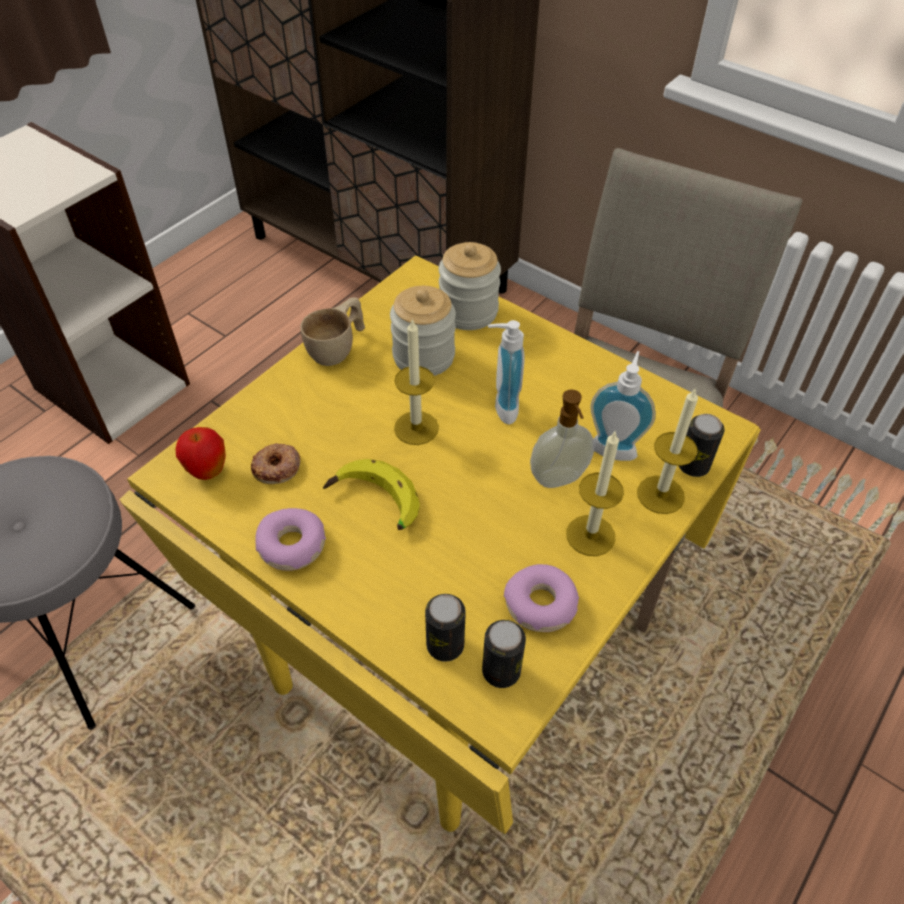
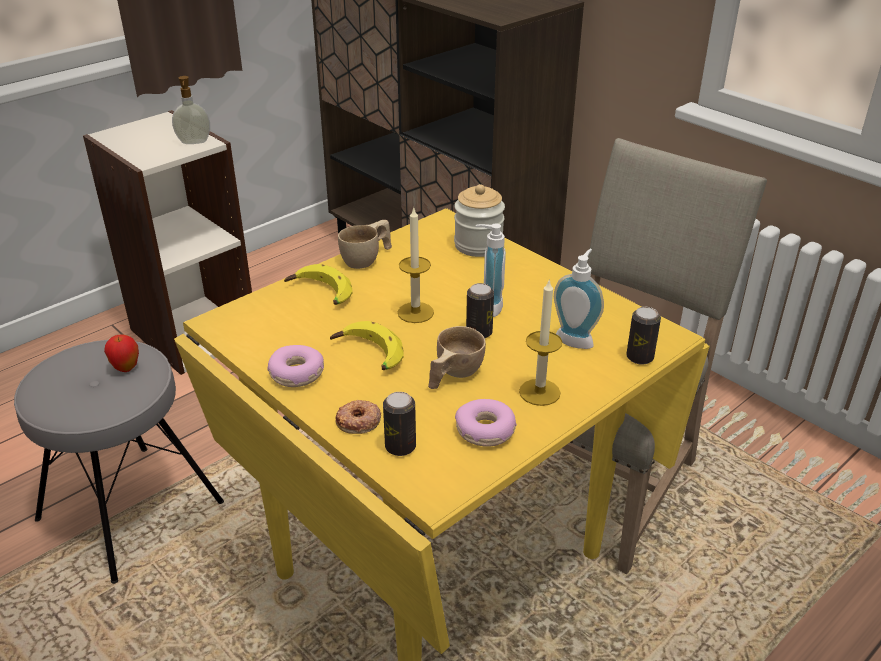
camera: 10 degrees right, 15 degrees down
apple [176,427,226,480] -> apple moved to [104,335,139,372]
donut [251,443,300,484] -> donut moved to [336,400,381,434]
jar [390,286,456,376] -> none
can [482,620,526,688] -> can moved to [466,283,494,338]
soap dispenser [530,389,594,488] -> soap dispenser moved to [172,76,210,144]
candle [637,389,698,514] -> none
none -> banana [284,264,352,305]
none -> beige cup [428,326,486,389]

